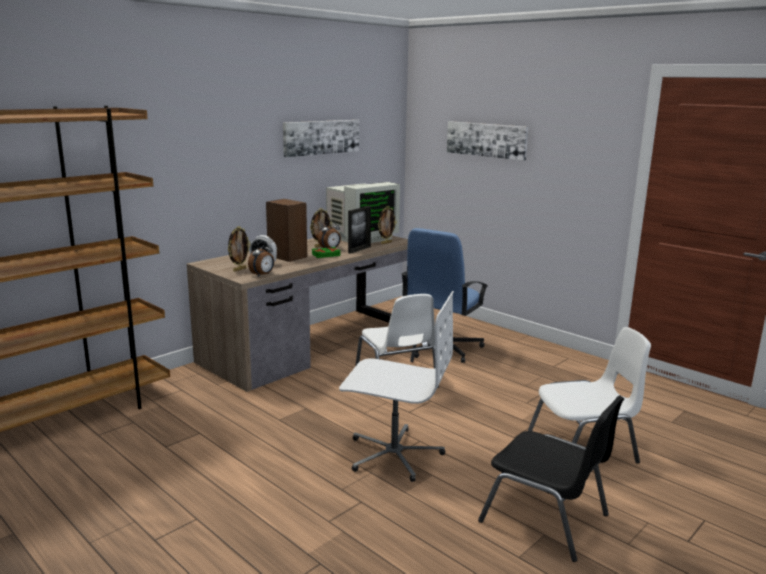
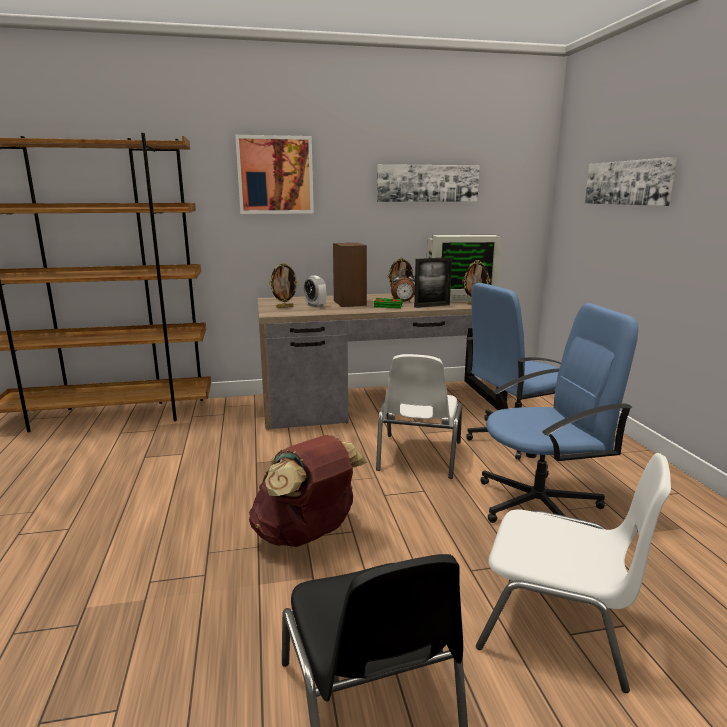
camera: 35 degrees right, 0 degrees up
alarm clock [248,241,274,277] -> none
white office chair [339,291,454,482] -> brown backpack [249,435,368,547]
none -> picture [235,135,314,214]
none -> blue office chair [481,303,638,523]

